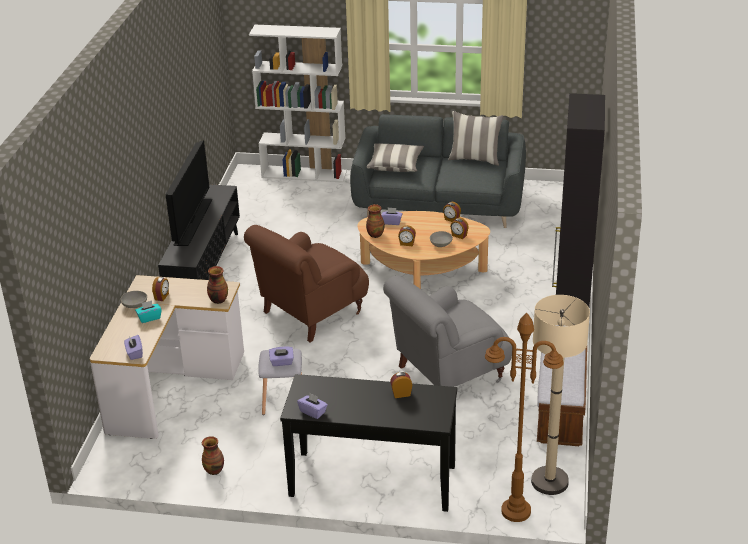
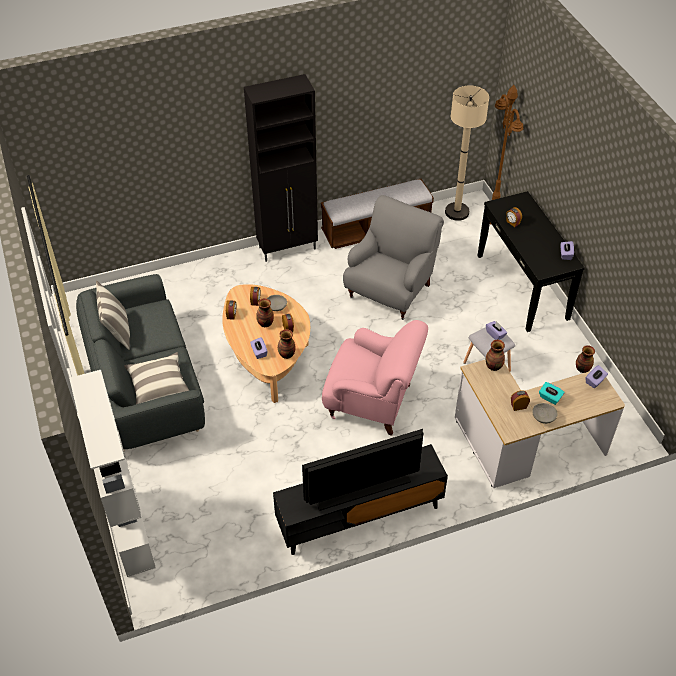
camera: 120 degrees left, 15 degrees up
brown armchair [244,225,369,342] -> pink armchair [322,320,428,436]
grey armchair [383,276,512,387] -> grey armchair turned 90 degrees counterclockwise [343,195,444,320]
none -> vase [256,298,274,327]

